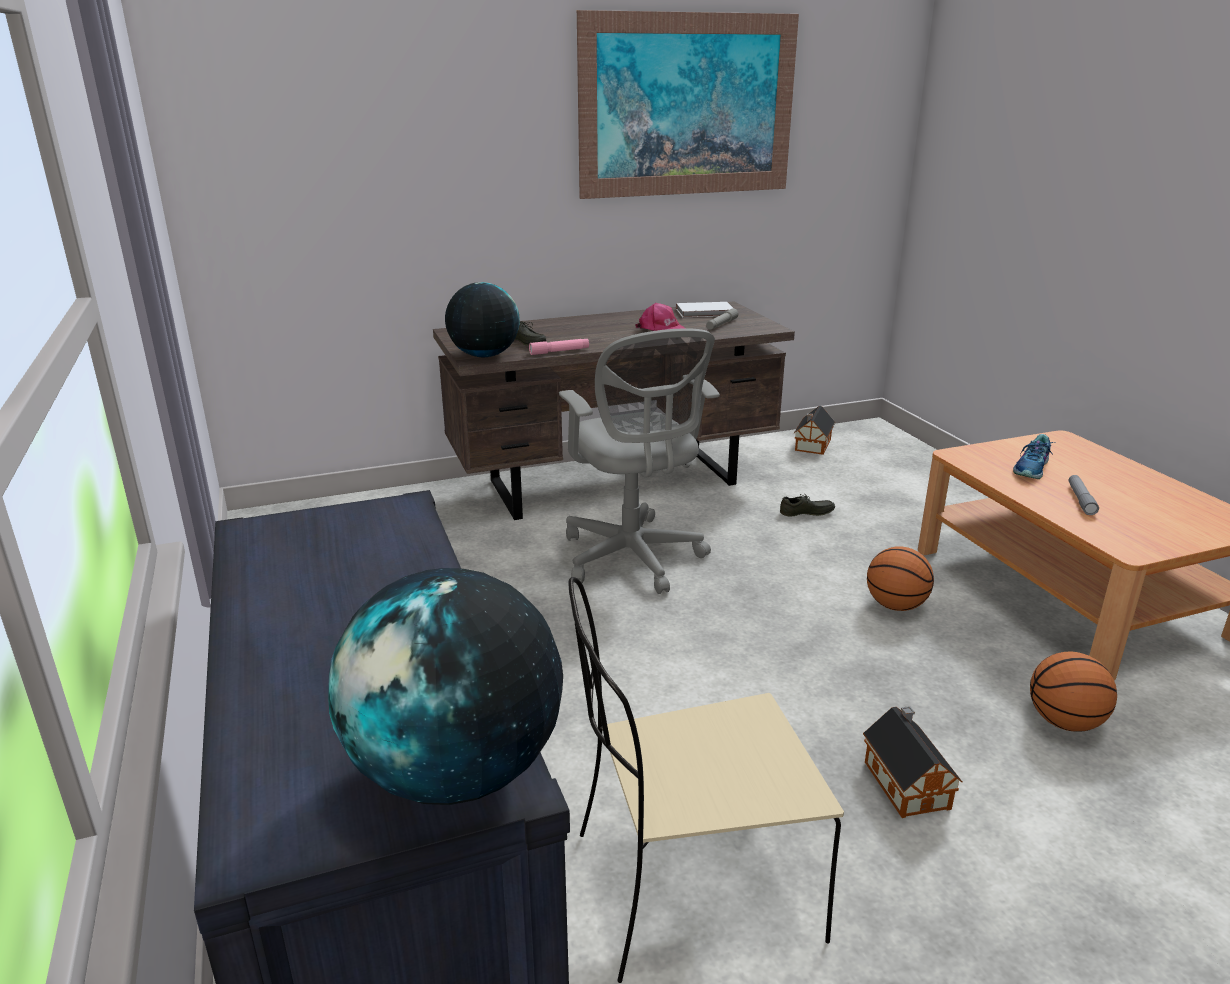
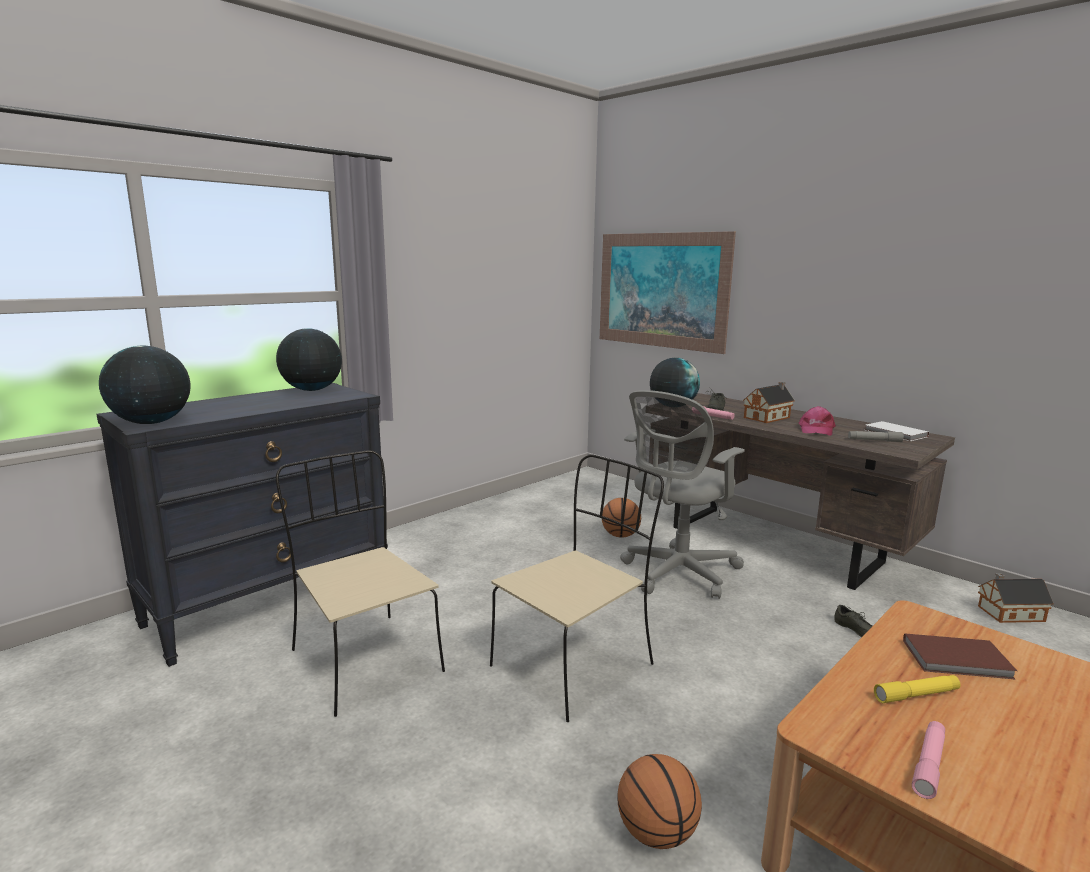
camera: 65 degrees right, 10 degrees down
picture [577,10,799,199] -> picture moved to [600,231,736,354]
toy house [863,706,963,818] -> toy house moved to [743,382,795,423]
basketball [867,546,934,611] -> basketball moved to [602,498,641,538]
shoe [1013,434,1057,479] -> brown book [903,634,1017,680]
grey flashlight [1069,475,1099,515] -> yellow flashlight [874,675,961,703]
none -> globe [276,328,342,391]
none -> beige chair [490,454,664,722]
none -> pink flashlight [912,721,945,799]

